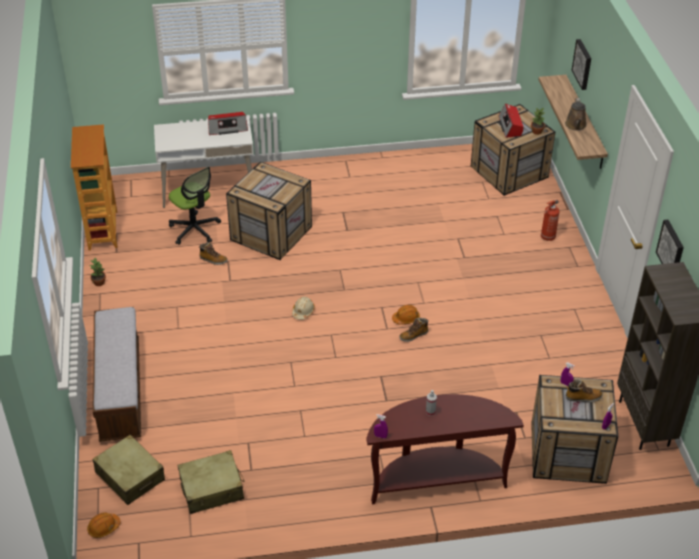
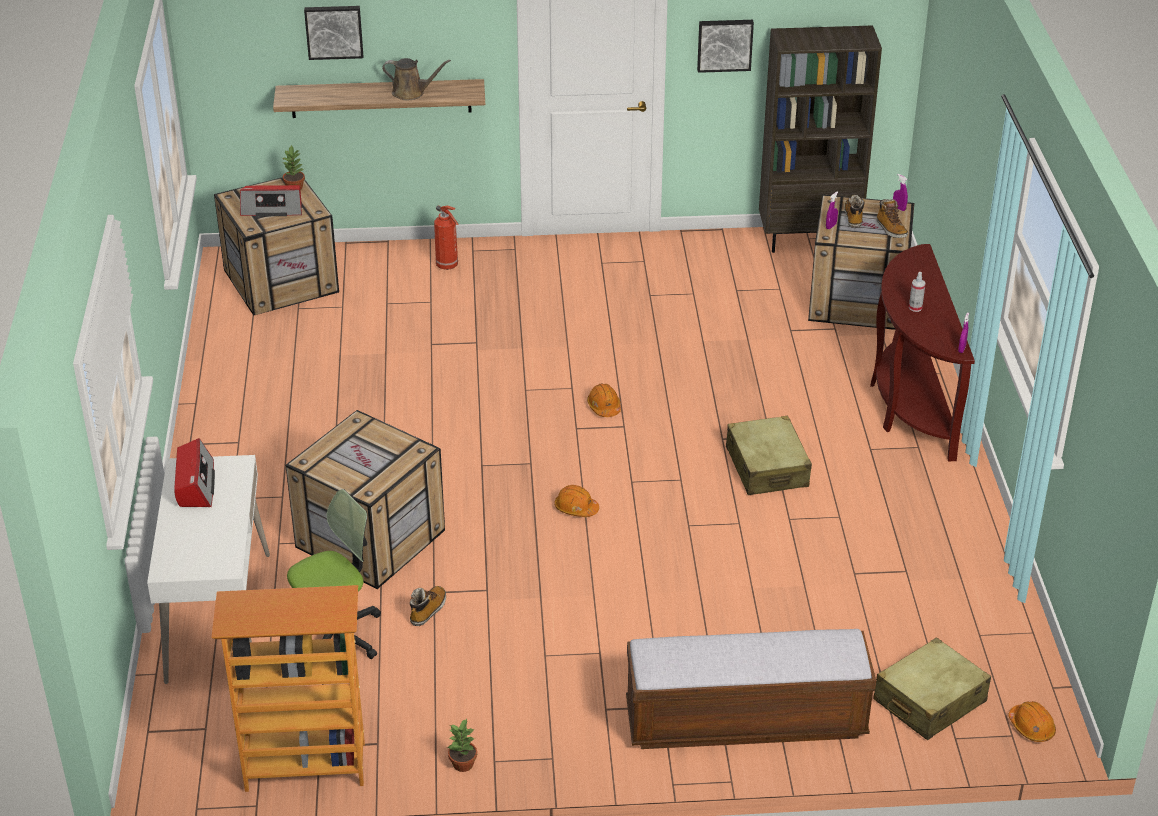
camera: 85 degrees left, 5 degrees down
beige suitcase [178,450,244,514] -> beige suitcase moved to [726,416,812,495]
beige hard hat [292,297,315,320] -> orange hard hat [554,485,599,517]
boot [399,318,428,342] -> boot moved to [876,199,908,238]

